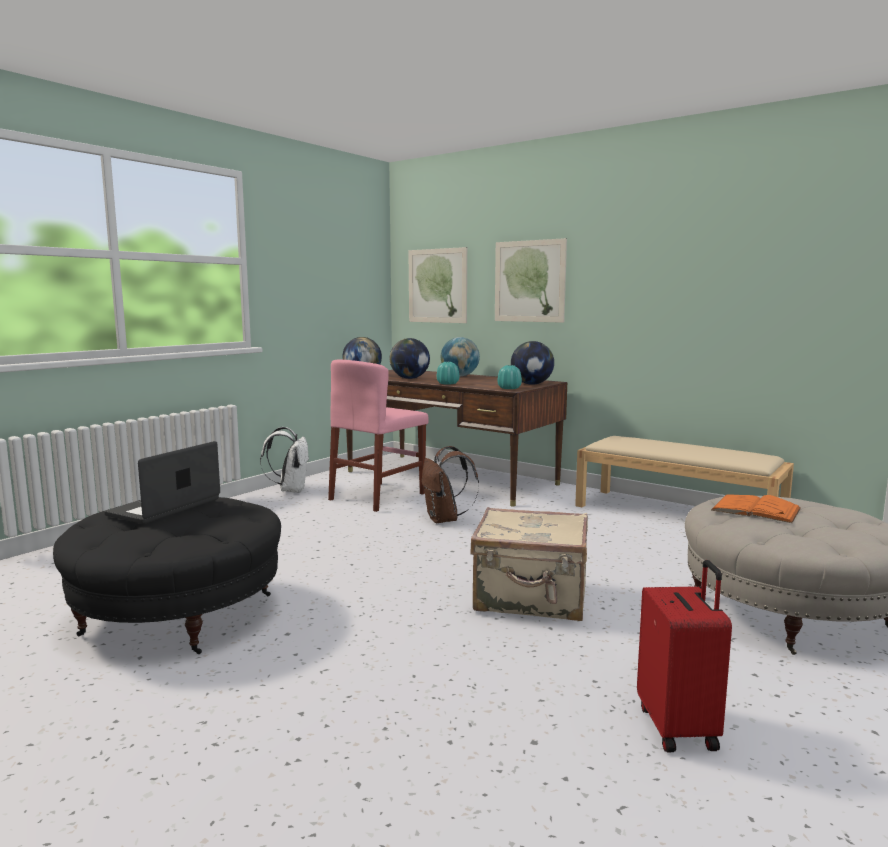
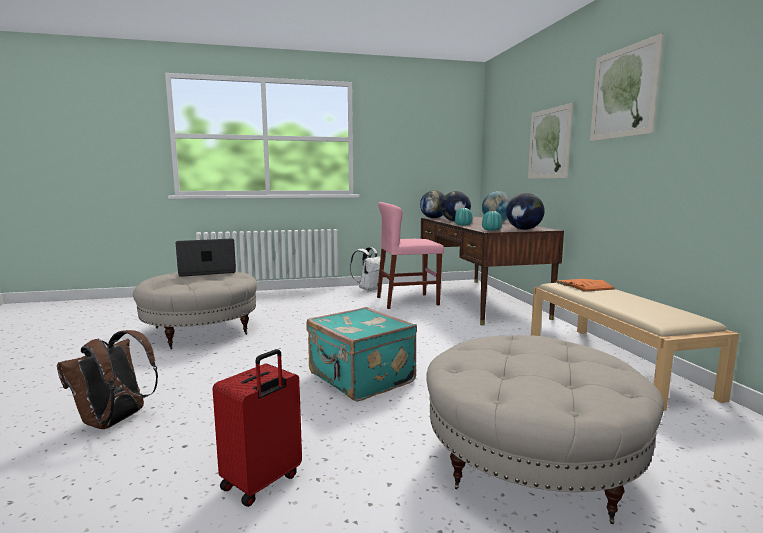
camera: 40 degrees right, 0 degrees up
black ottoman [53,497,281,654] -> beige ottoman [133,272,257,349]
picture [409,247,467,323] -> picture moved to [590,33,664,141]
brown backpack [421,446,479,523] -> brown backpack moved to [57,330,158,429]
beige suitcase [470,507,588,621] -> turquoise suitcase [306,307,417,402]
orange book [711,494,801,523] -> orange book moved to [555,279,615,292]

